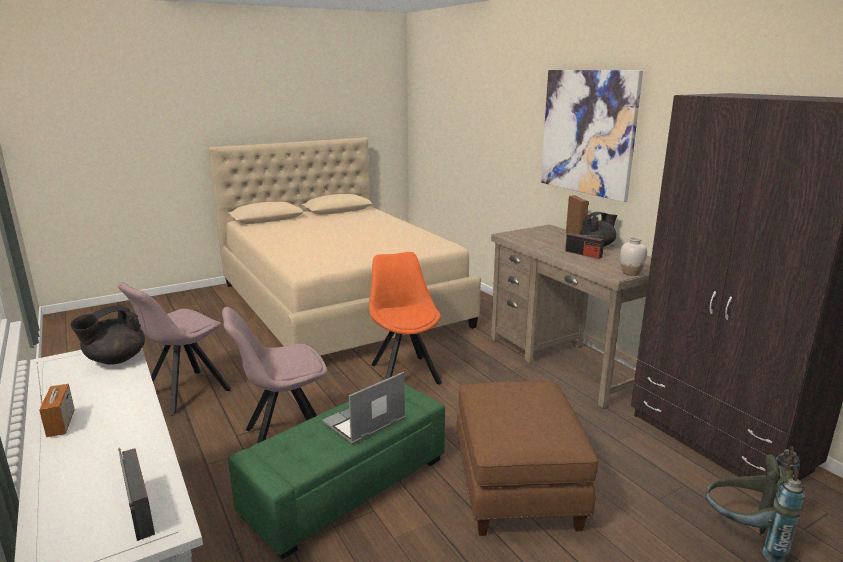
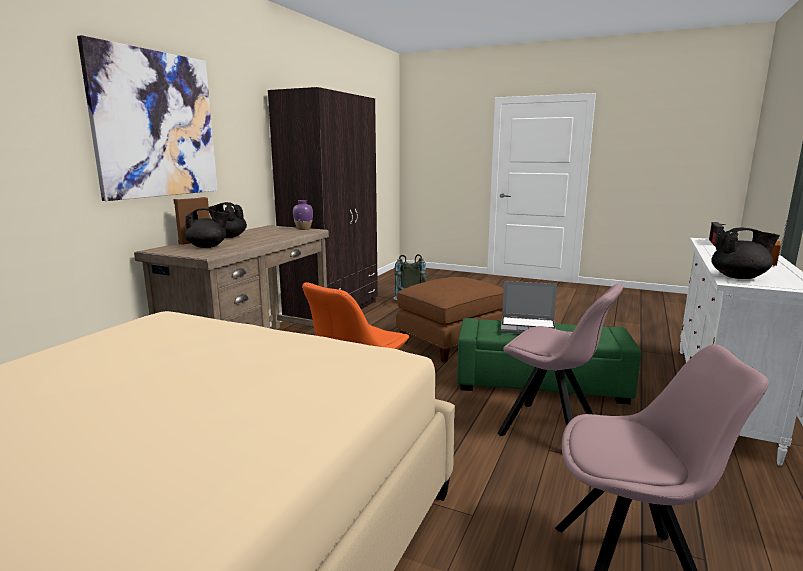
camera: 125 degrees left, 5 degrees down
radio [565,233,604,259] -> none
white vase [620,237,647,276] -> purple vase [293,200,313,230]
none -> black teapot [185,208,229,248]

